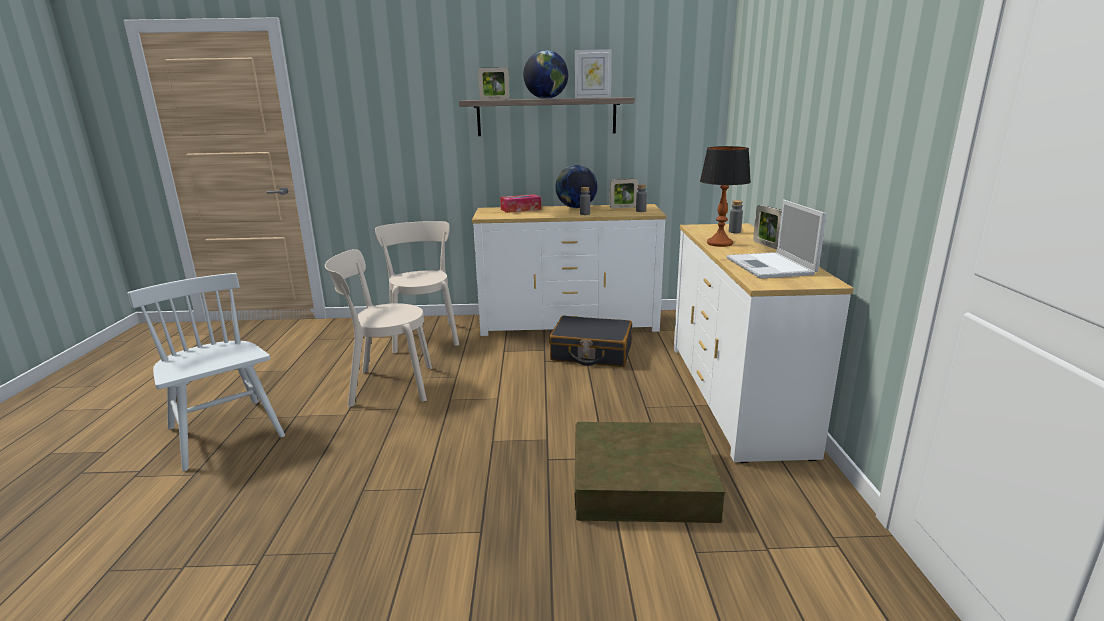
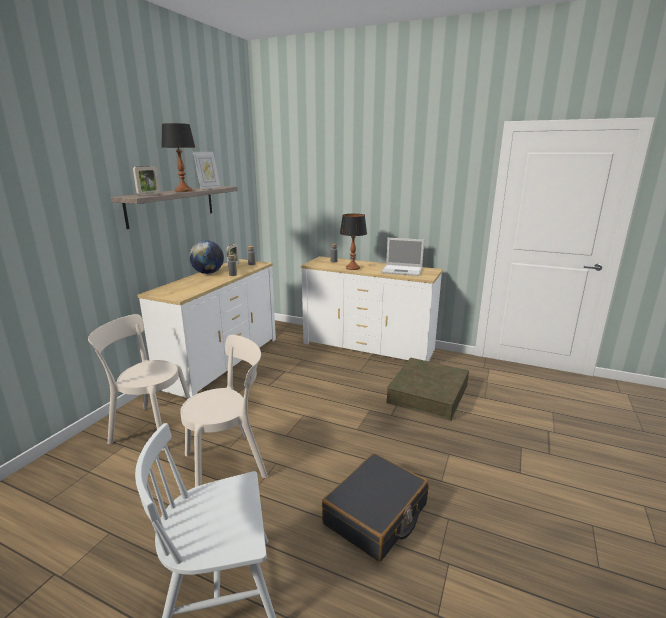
camera: 65 degrees left, 0 degrees up
beige chair [325,249,432,407] -> beige chair turned 135 degrees counterclockwise [180,335,268,487]
tissue box [500,194,541,213] -> none
globe [523,50,568,99] -> table lamp [161,123,196,192]
black suitcase [549,315,632,367] -> black suitcase moved to [322,453,429,562]
picture frame [753,205,781,249] -> none

